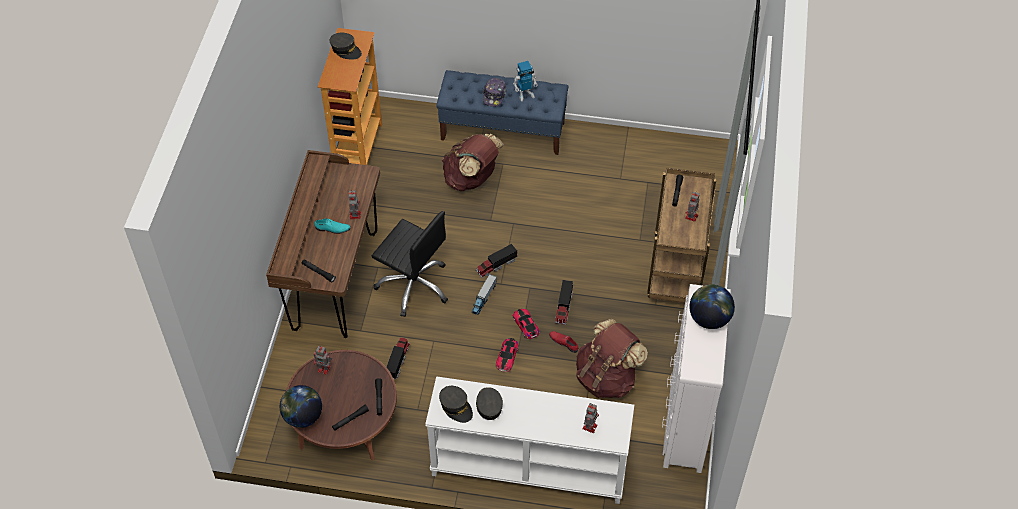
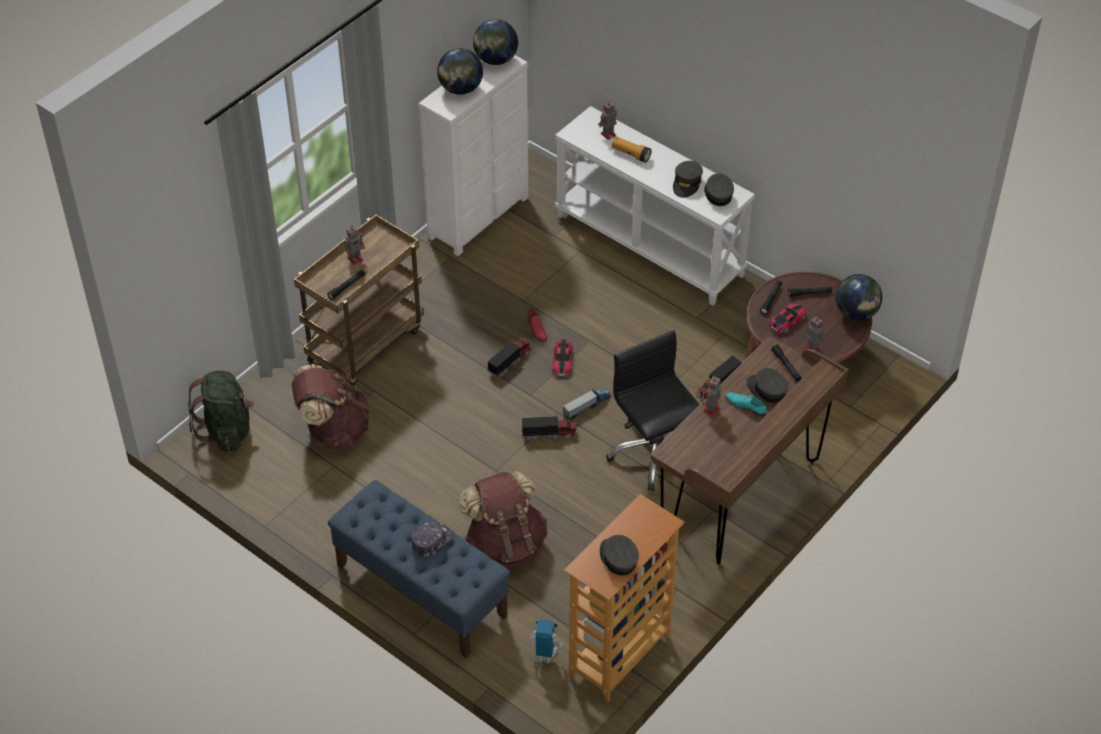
camera: 150 degrees left, 5 degrees down
toy car [496,338,519,372] -> toy car moved to [769,303,806,334]
toy robot [513,61,538,102] -> toy robot moved to [528,619,564,663]
brown backpack [576,319,648,398] -> brown backpack moved to [291,364,371,449]
none -> green backpack [187,371,254,452]
none -> globe [473,19,518,65]
none -> flashlight [612,137,651,163]
none -> grey cap [747,368,788,403]

